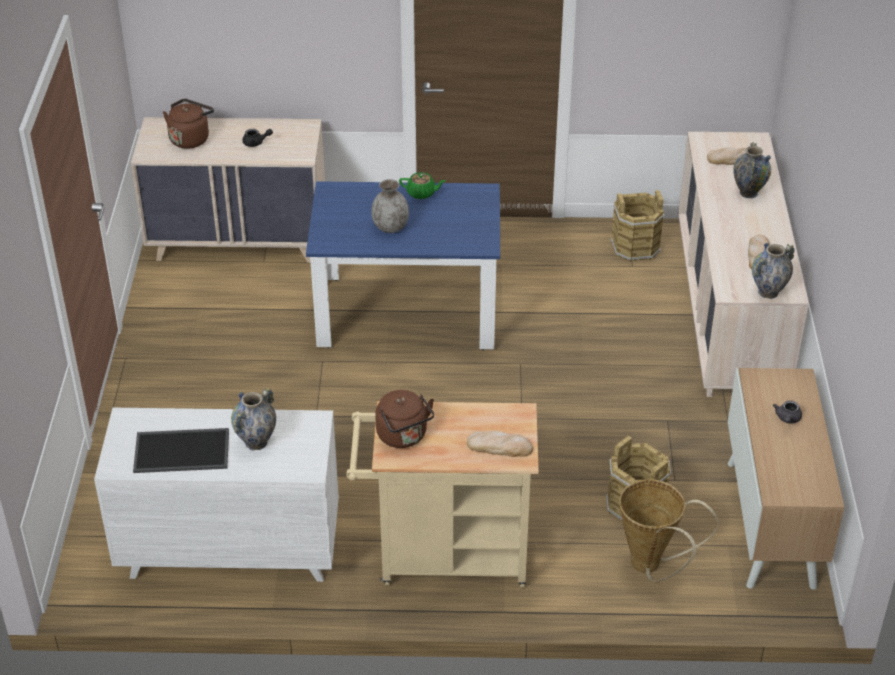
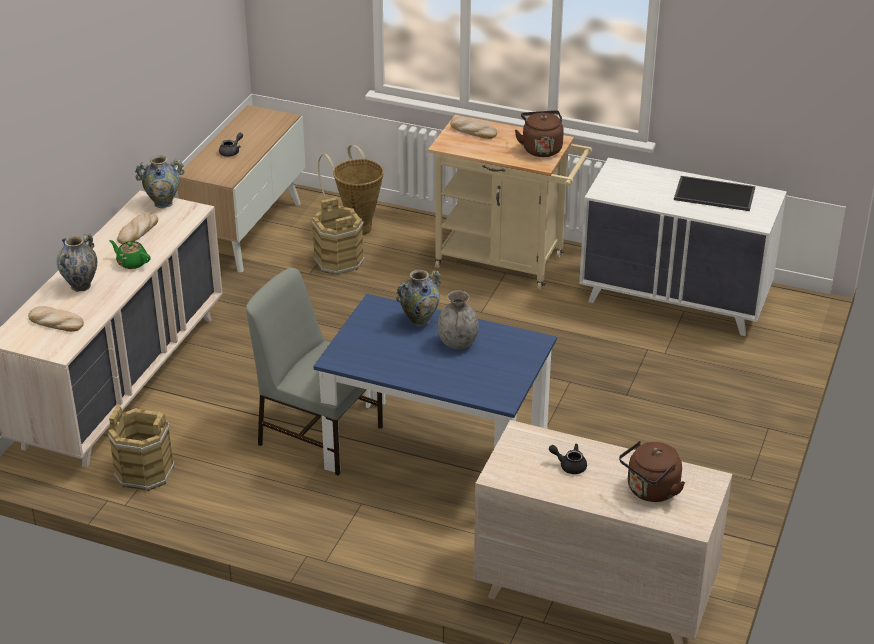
camera: 160 degrees left, 5 degrees down
vase [231,388,276,450] -> vase moved to [396,270,441,327]
green teapot [399,172,446,199] -> green teapot moved to [109,240,151,269]
none -> grey chair [246,268,383,476]

